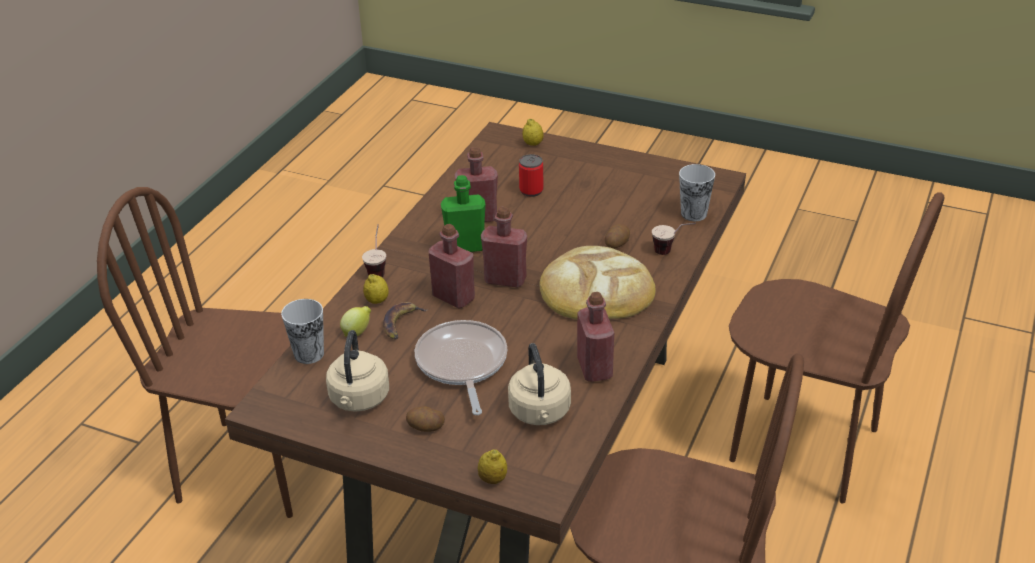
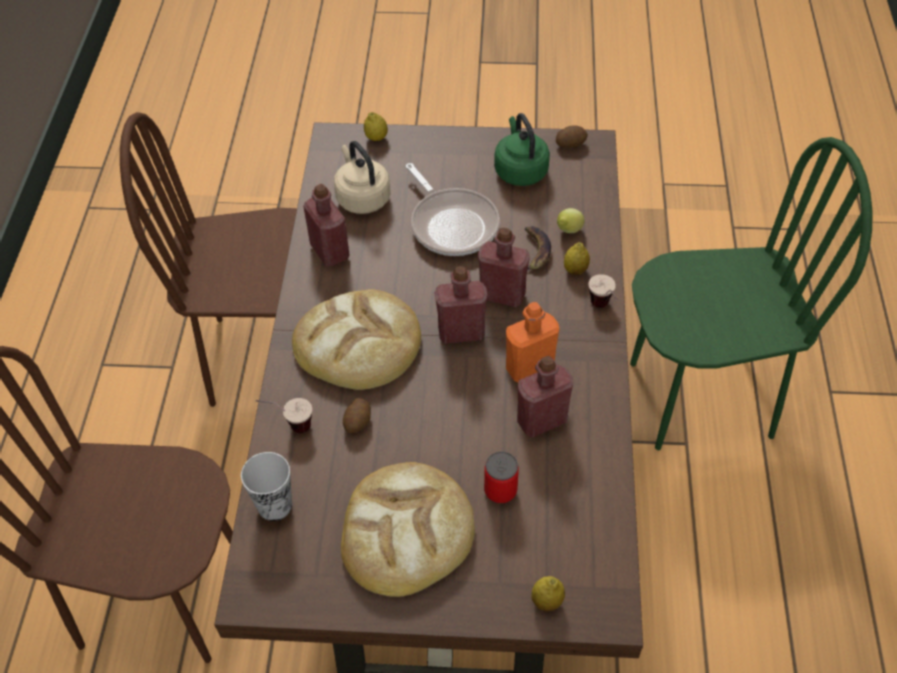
camera: 160 degrees right, 15 degrees up
brown chair [97,187,293,518] -> green chair [630,137,873,450]
cup [281,299,324,364] -> none
beige kettle [326,330,389,412] -> green kettle [494,113,550,186]
potato [406,406,445,432] -> potato moved to [556,125,588,148]
green bottle [441,175,485,252] -> orange bottle [506,302,559,383]
none -> bread [341,462,475,597]

